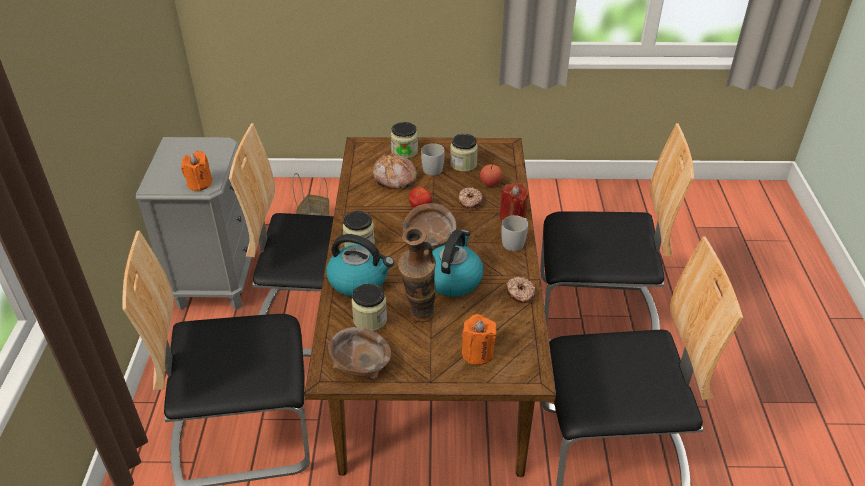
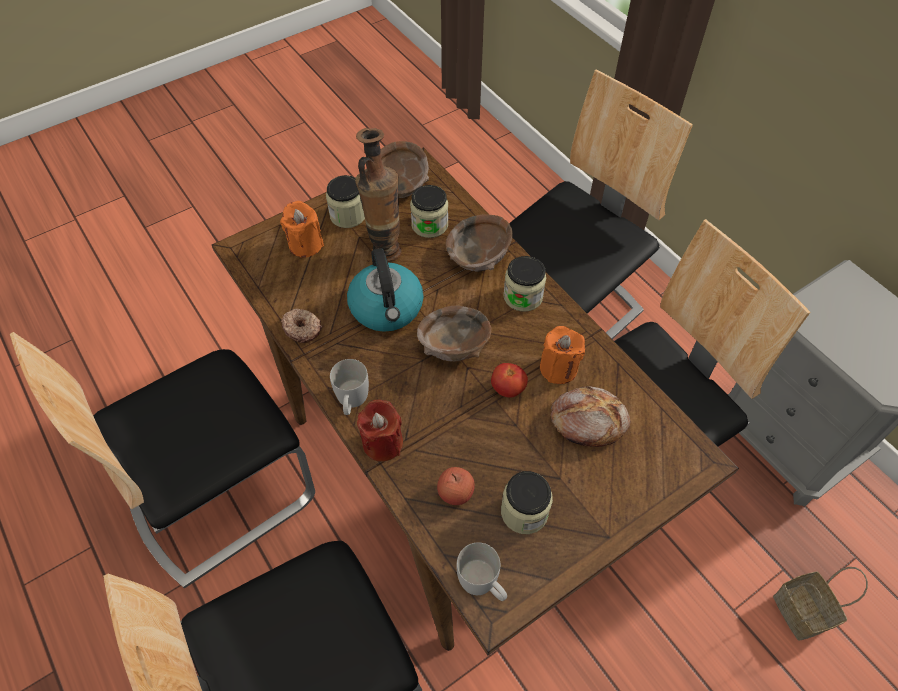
camera: 145 degrees right, 15 degrees up
orange candle [181,151,213,191] -> orange candle moved to [540,326,585,384]
kettle [327,234,394,297] -> brown bowl [446,215,513,272]
jar [391,122,418,159] -> jar moved to [326,175,365,228]
white mug [421,143,445,175] -> white mug moved to [457,542,507,601]
donut [459,187,483,210] -> none

